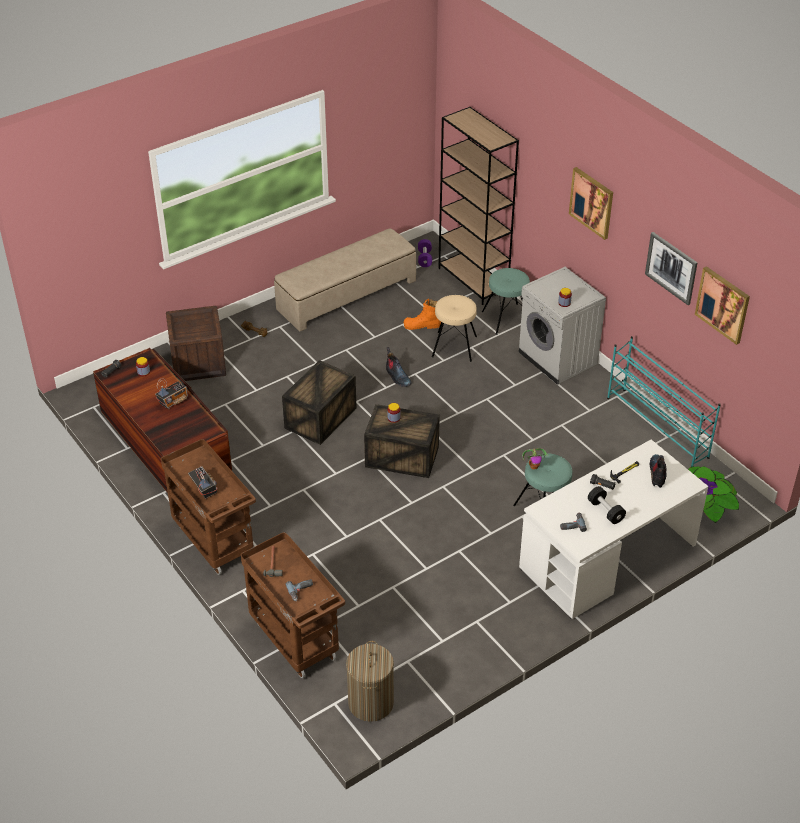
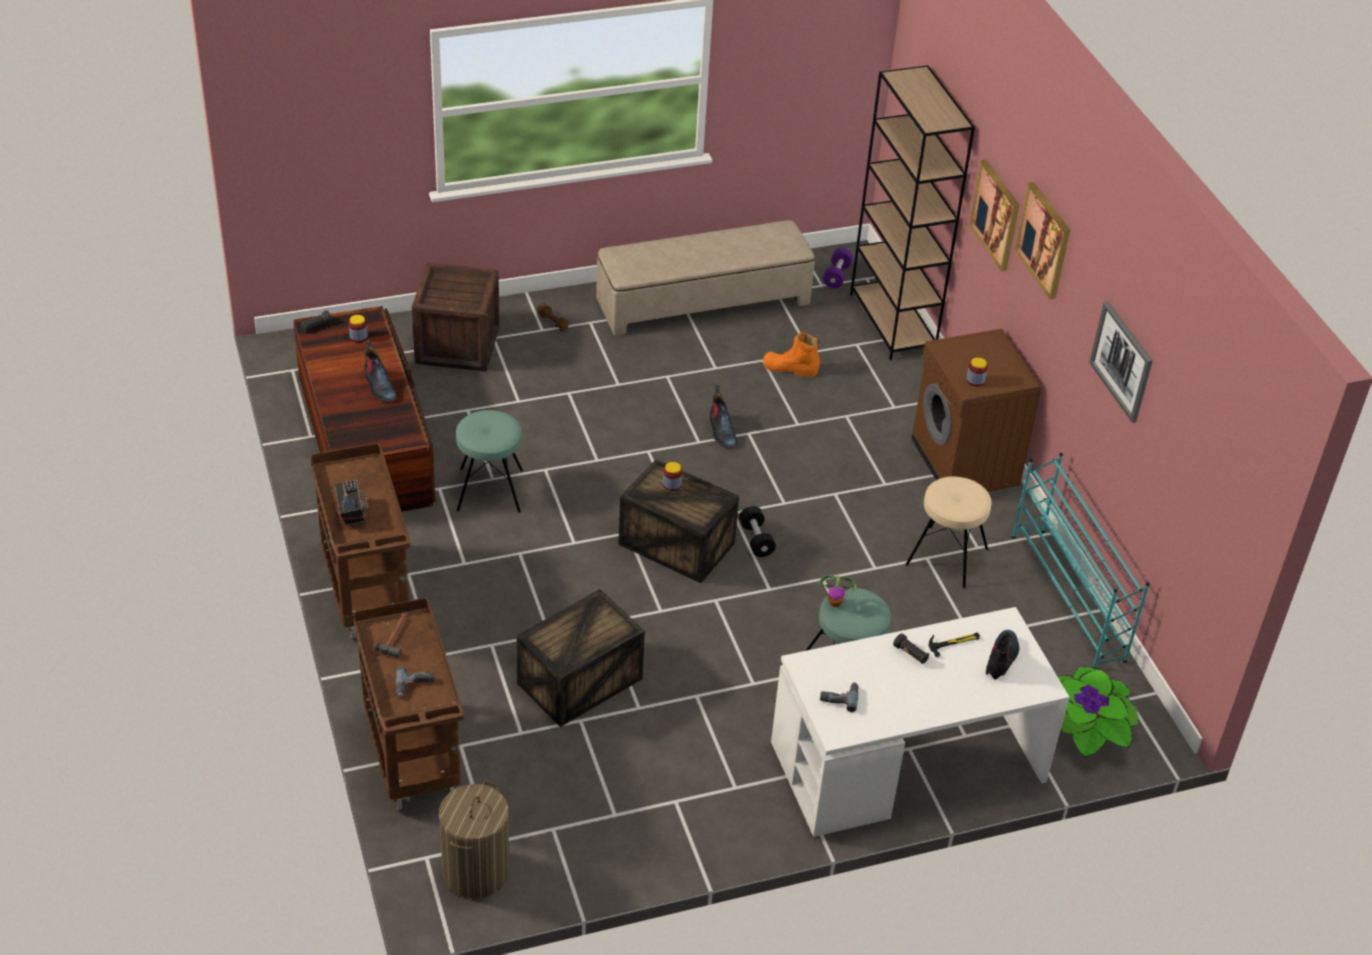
camera: 15 degrees right, 0 degrees up
radio [155,378,188,409] -> boot [364,339,397,402]
crate [282,360,356,445] -> crate moved to [516,589,645,727]
beige stool [432,295,477,362] -> beige stool moved to [905,476,992,588]
turquoise stool [482,268,530,335] -> turquoise stool moved to [456,410,523,513]
white washing machine [519,267,606,385] -> brown washing machine [912,329,1042,492]
black dumbbell [588,486,626,524] -> black dumbbell moved to [739,506,776,557]
picture [695,266,750,345] -> picture moved to [969,160,1020,271]

